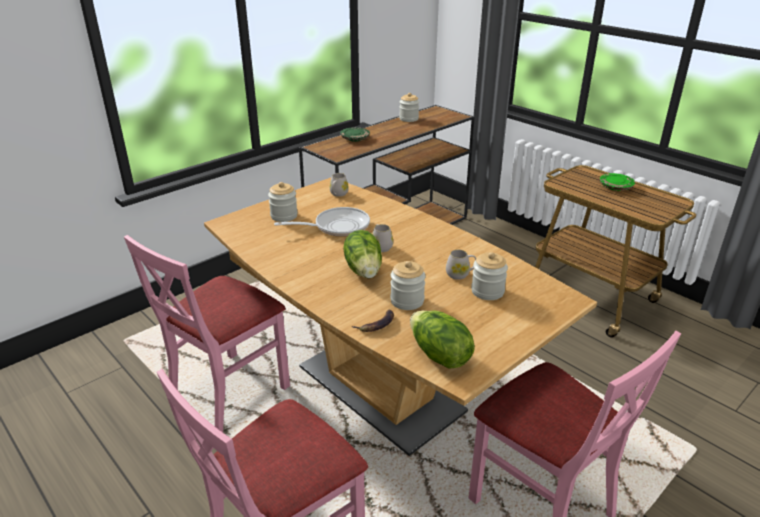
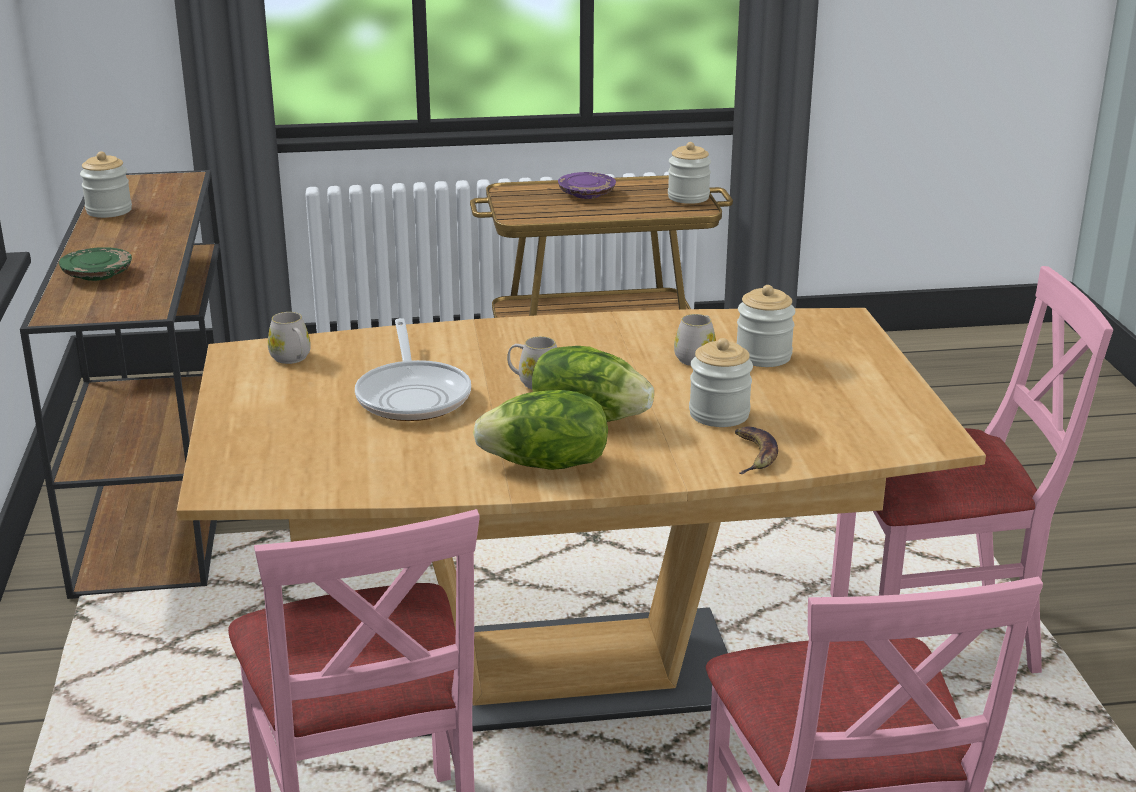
camera: 55 degrees left, 5 degrees down
jar [268,182,298,222] -> jar moved to [668,142,711,204]
frying pan [274,207,370,237] -> frying pan turned 150 degrees clockwise [355,318,471,421]
lettuce [410,310,475,368] -> lettuce moved to [473,390,608,470]
green plate [600,173,635,191] -> purple plate [558,172,616,199]

